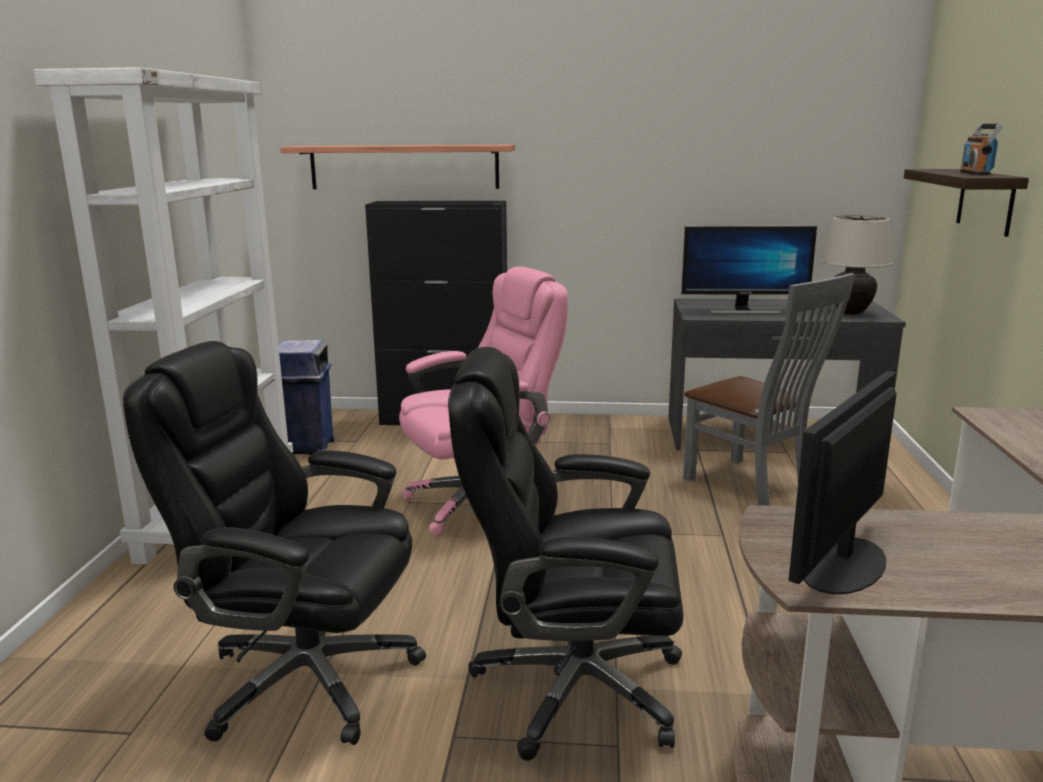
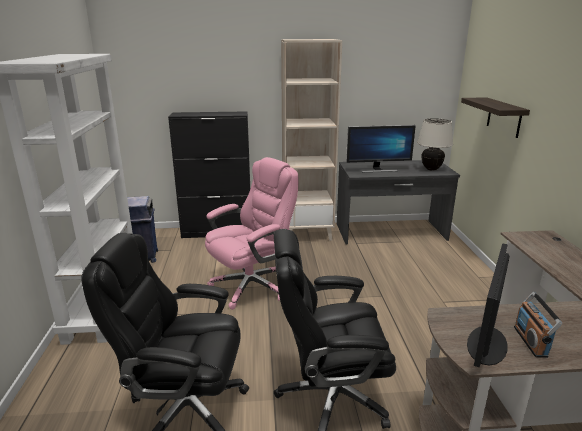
camera: 10 degrees left, 5 degrees up
shelf [280,145,515,189] -> none
grey chair [683,273,855,506] -> none
radio [960,124,1003,175] -> radio moved to [514,292,563,358]
none -> beige bookcase [281,39,342,241]

